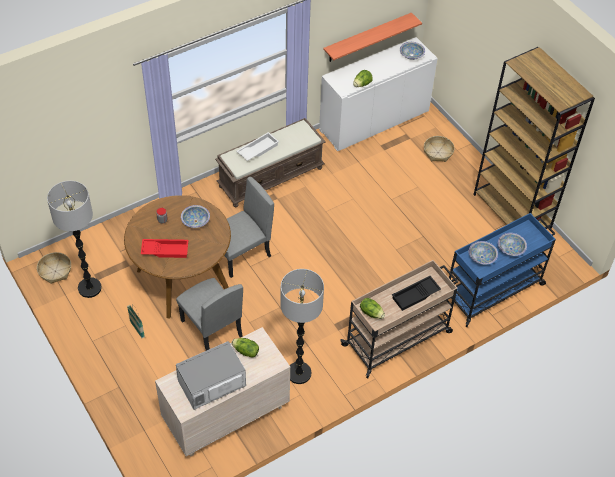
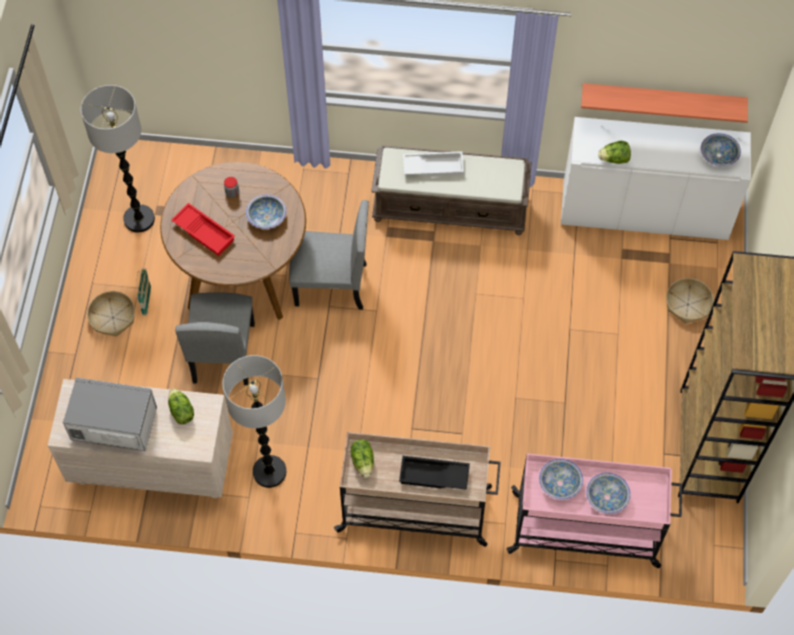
camera: 40 degrees right, 10 degrees up
basket [37,252,71,284] -> basket moved to [87,291,135,337]
blue cart [449,213,556,327] -> pink cart [506,453,682,568]

